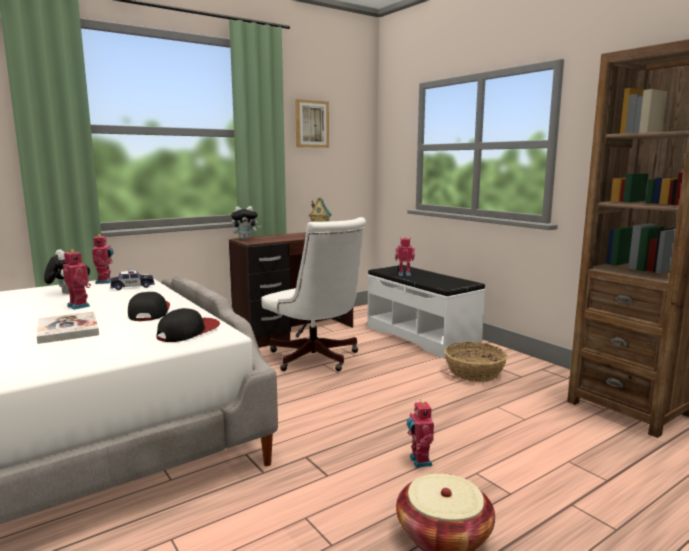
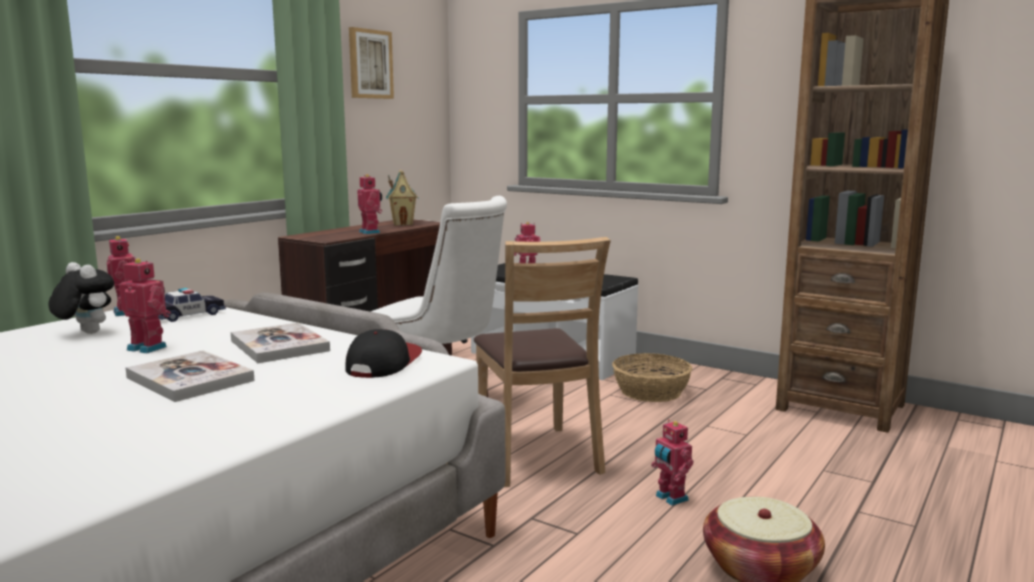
camera: 20 degrees left, 0 degrees up
cap [128,292,170,321] -> book [231,322,330,363]
plush toy [231,206,262,240] -> none
none -> toy robot [357,174,382,234]
none -> brown chair [474,237,611,487]

